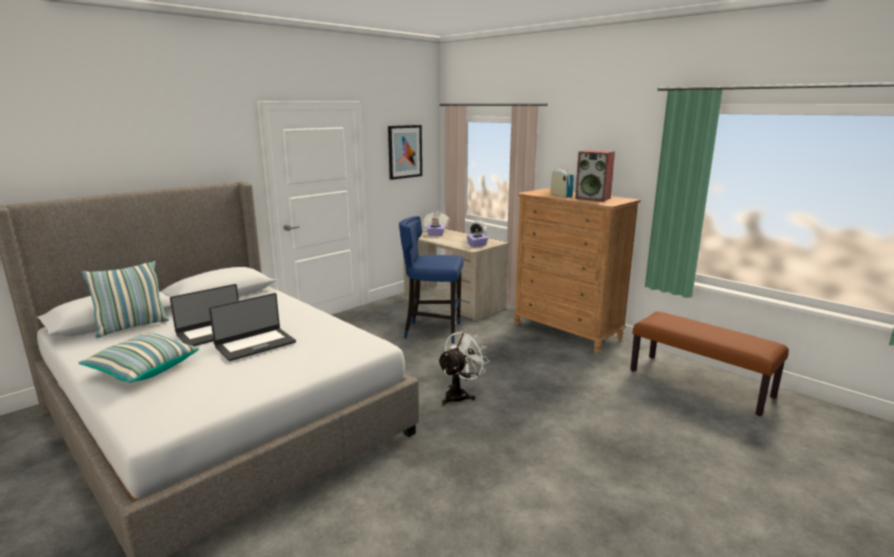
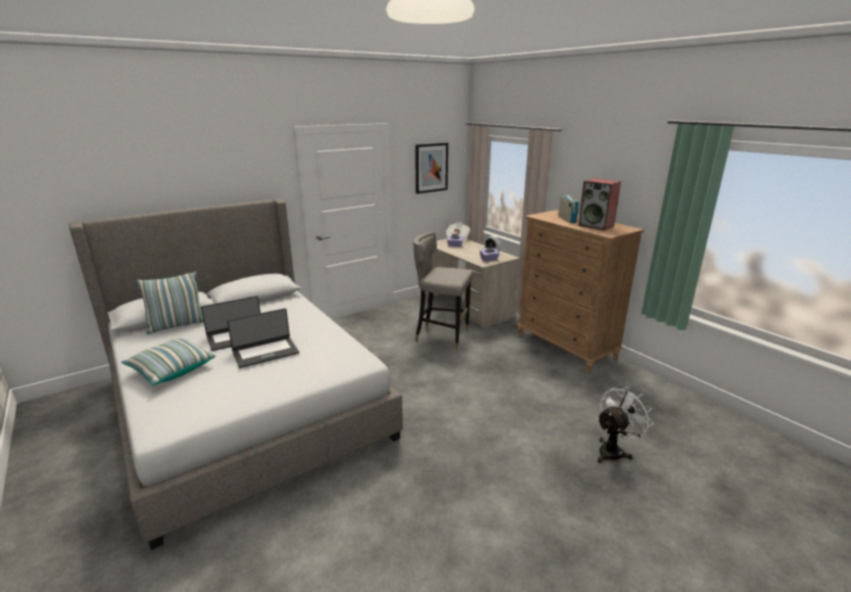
camera: 10 degrees right, 5 degrees up
blue stool [399,216,463,344] -> grey stool [413,232,473,350]
white fan [437,330,489,406] -> white fan moved to [597,386,654,463]
brown bench [630,311,789,416] -> none

